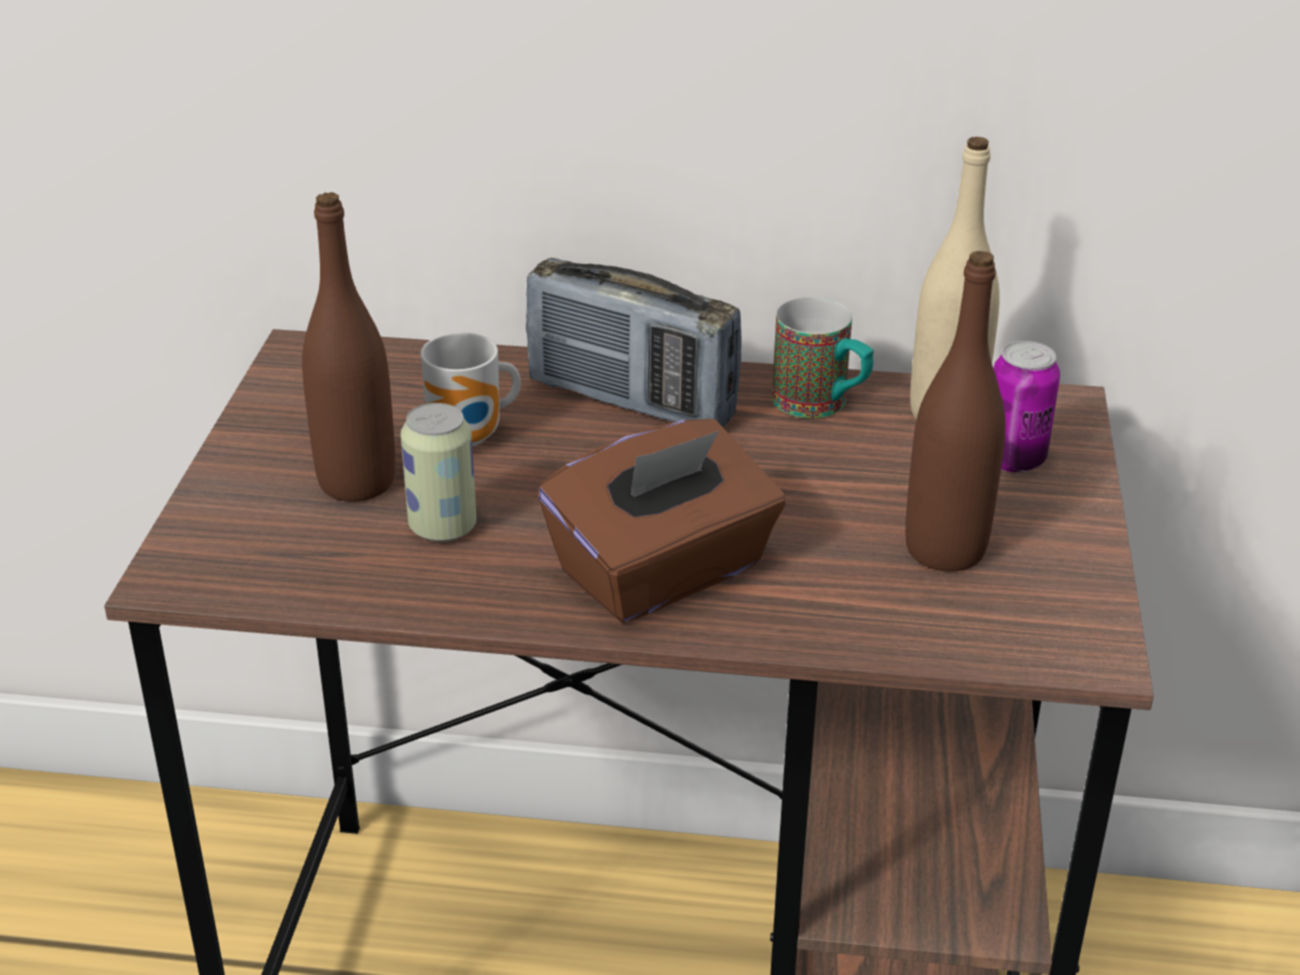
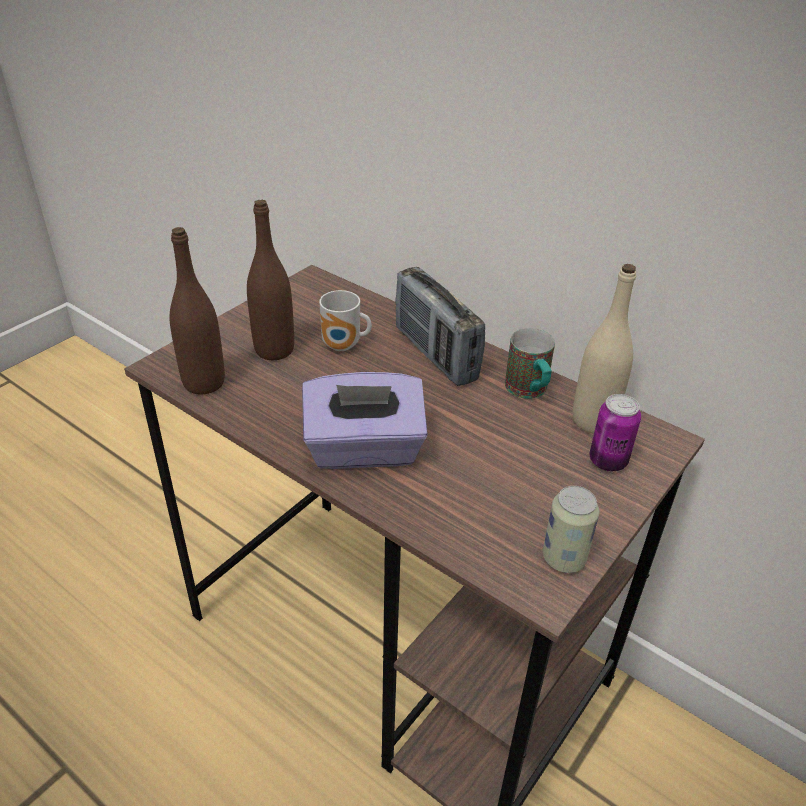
camera: 30 degrees right, 5 degrees up
can [400,403,476,542] -> can moved to [543,486,599,573]
brown tissue box [538,419,786,622] -> purple tissue box [302,372,428,469]
brown bottle [905,251,1006,572] -> brown bottle moved to [169,227,225,395]

